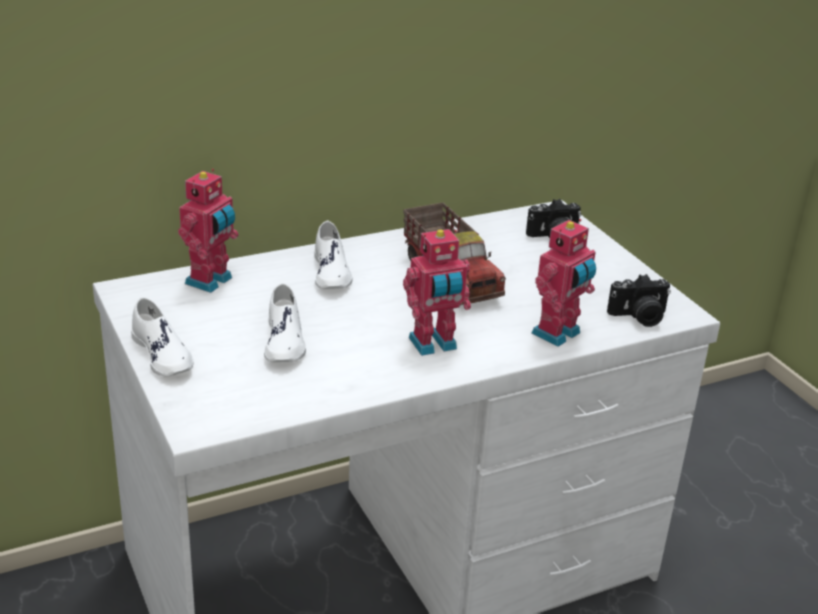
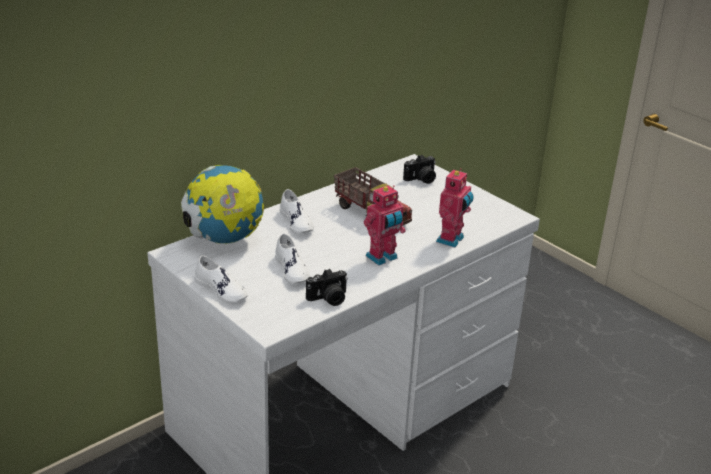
camera: 15 degrees left, 0 degrees up
toy robot [178,169,239,293] -> globe [181,165,264,244]
camera [607,274,671,327] -> camera moved to [306,269,348,306]

